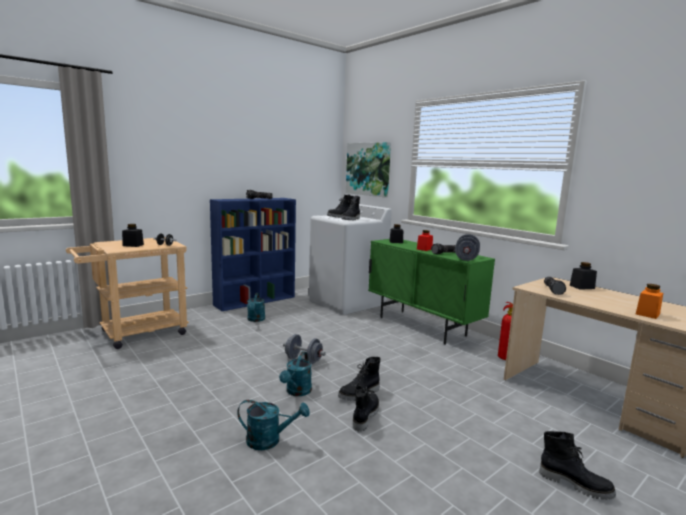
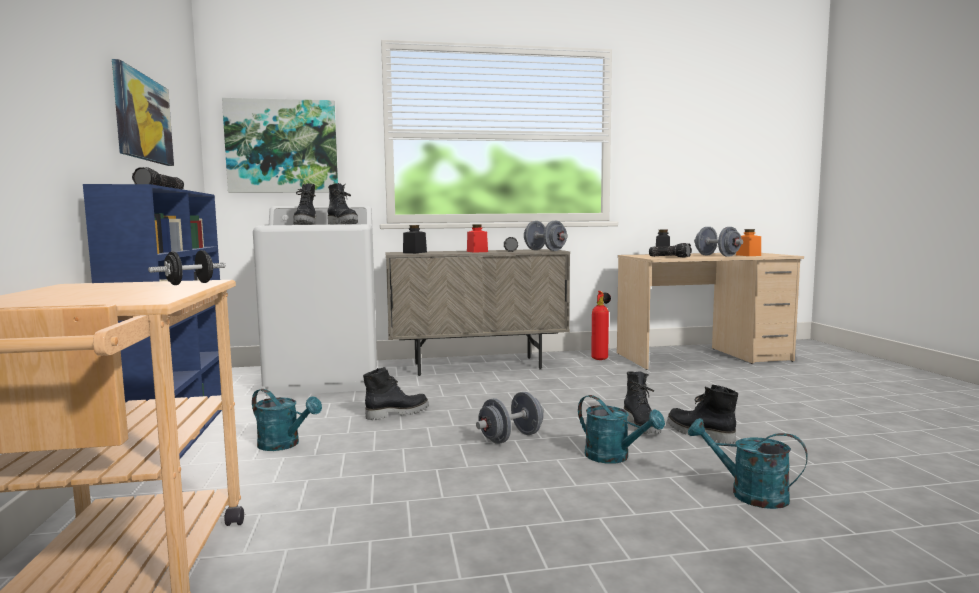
camera: 60 degrees left, 5 degrees down
black jar [122,224,144,247] -> none
turquoise watering can [237,400,309,450] -> turquoise watering can turned 90 degrees counterclockwise [688,418,808,509]
green cabinet [368,239,495,345] -> beige cabinet [386,249,570,376]
black boot [539,431,616,500] -> black boot moved to [363,367,429,420]
none -> picture [112,59,174,166]
none -> grey dumbbell [694,227,743,257]

